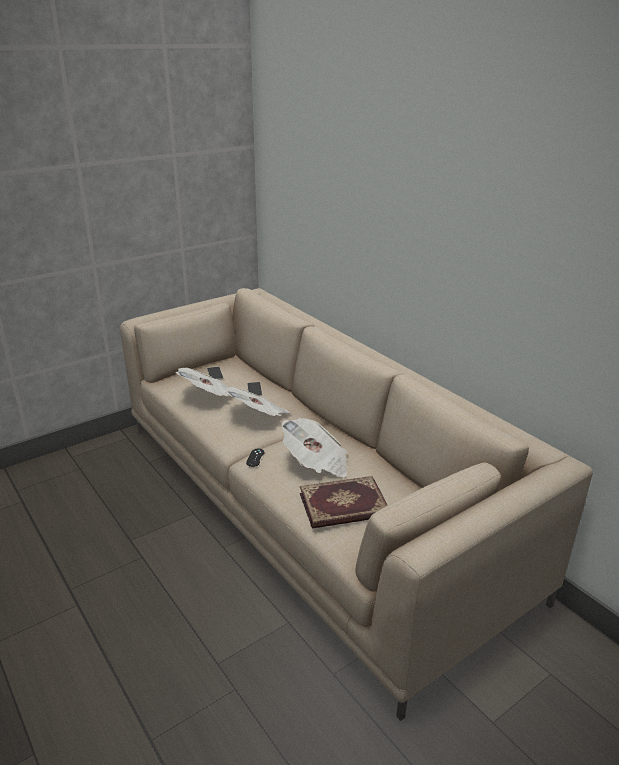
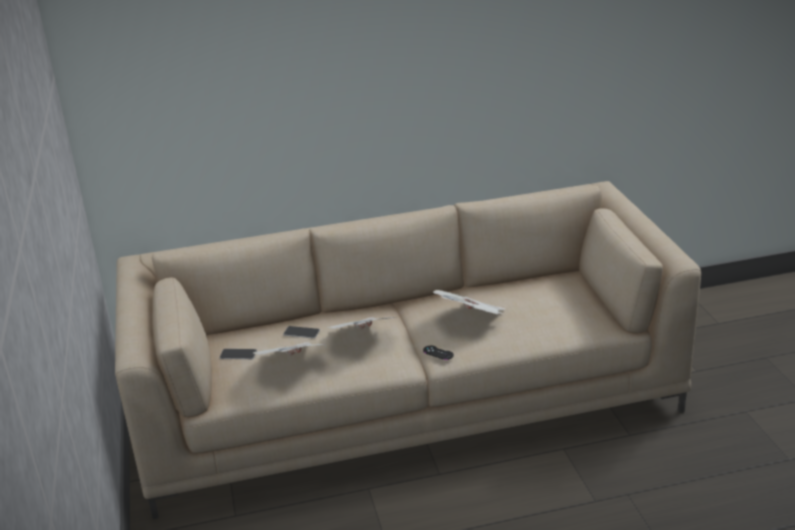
camera: 65 degrees left, 0 degrees up
book [300,476,387,529] -> none

